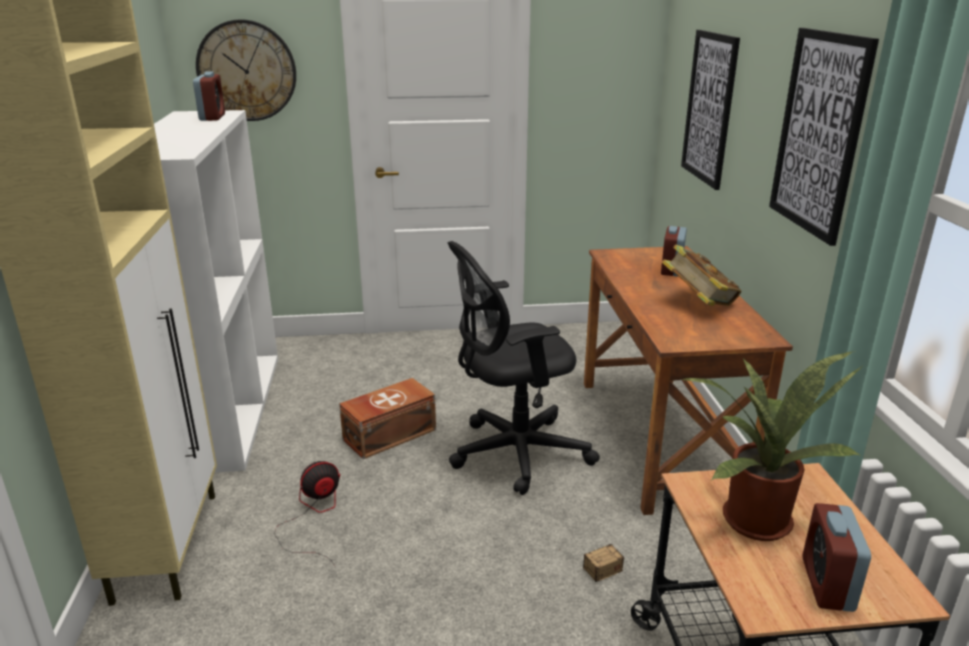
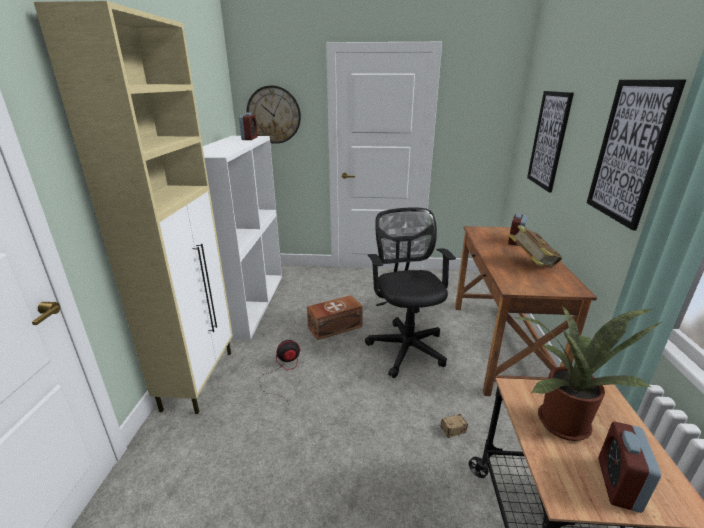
camera: 10 degrees right, 0 degrees up
black office chair [447,241,600,495] -> black office chair turned 90 degrees clockwise [365,208,456,378]

